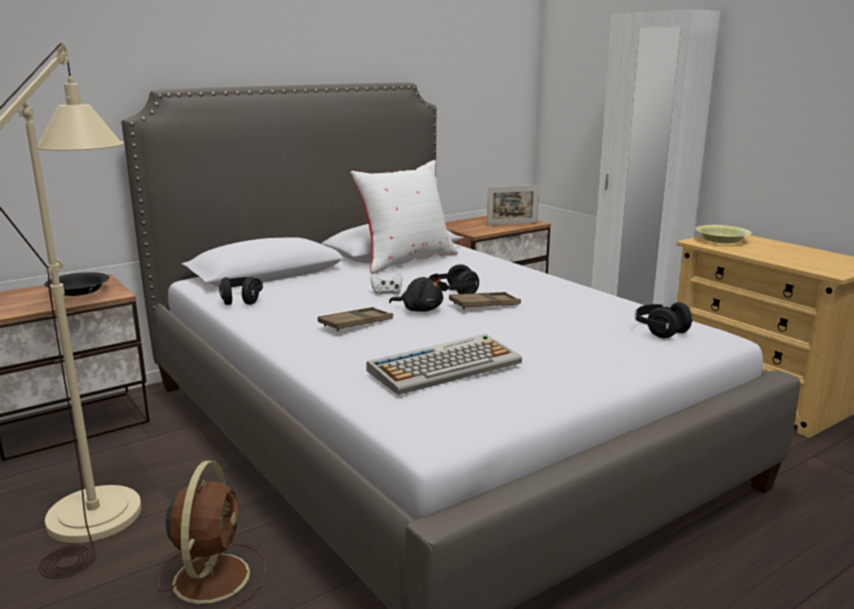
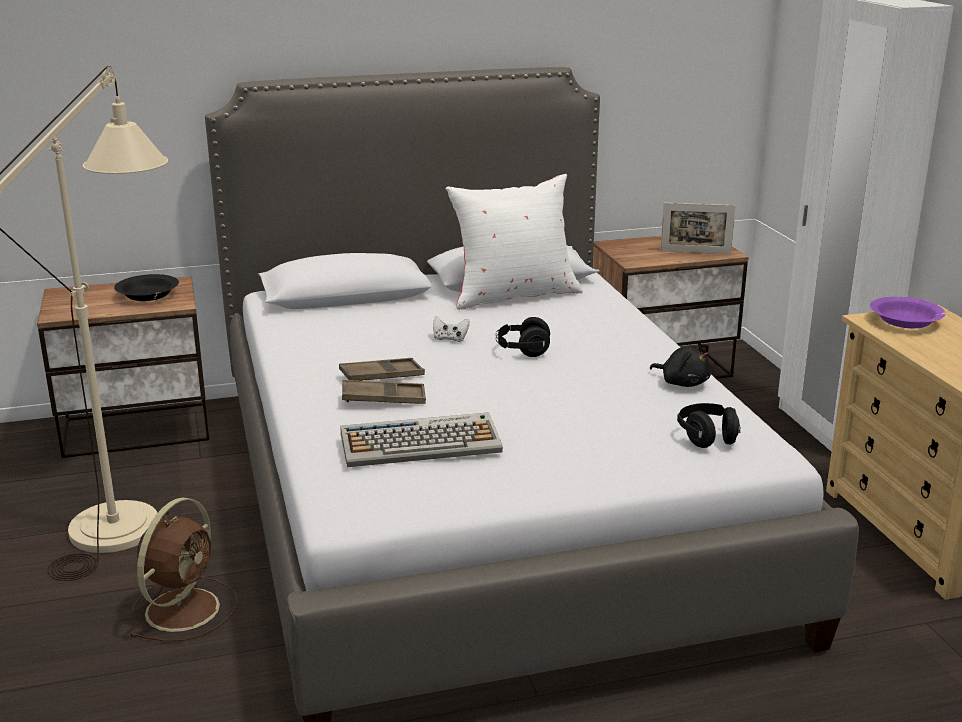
camera: 20 degrees right, 5 degrees up
black headphones [219,277,263,305] -> none
black plush toy [389,273,443,312] -> black plush toy moved to [650,344,711,387]
brown tray [449,292,521,309] -> brown tray moved to [342,380,426,404]
yellow bowl [695,225,752,243] -> purple bowl [870,297,945,328]

